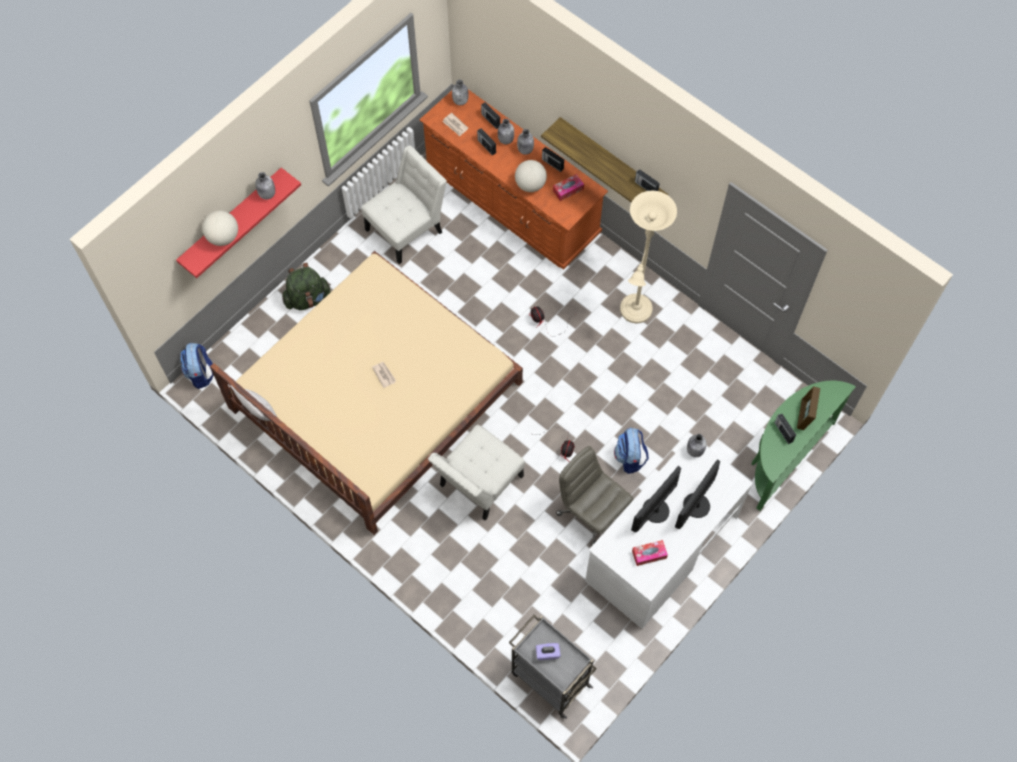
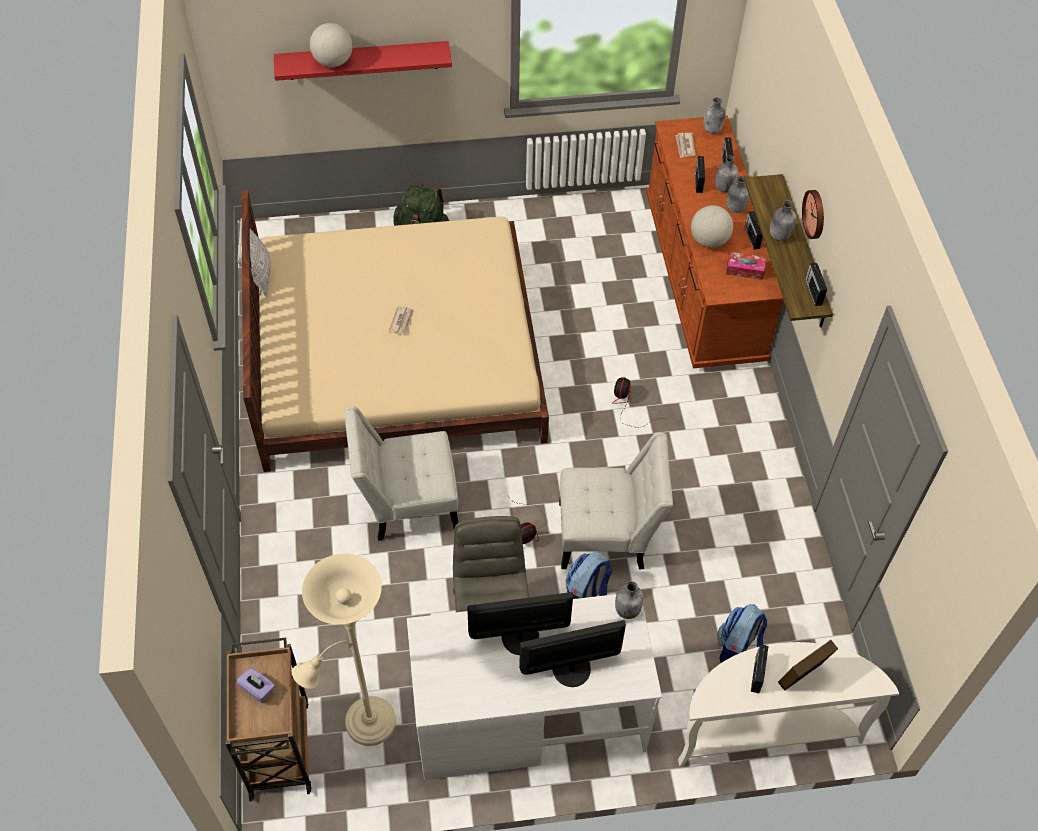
camera: 40 degrees right, 10 degrees down
backpack [180,343,213,389] -> backpack moved to [717,604,767,663]
grey bottle [255,172,275,200] -> grey bottle moved to [770,200,797,241]
white chair [361,145,447,264] -> white chair moved to [559,433,673,569]
grey cart [509,614,597,719] -> brown cart [225,638,312,801]
beige floor lamp [620,191,677,323] -> beige floor lamp moved to [292,554,396,746]
tissue box [632,540,668,566] -> none
green console table [751,381,856,511] -> white console table [678,642,899,766]
none -> wall clock [802,190,824,239]

